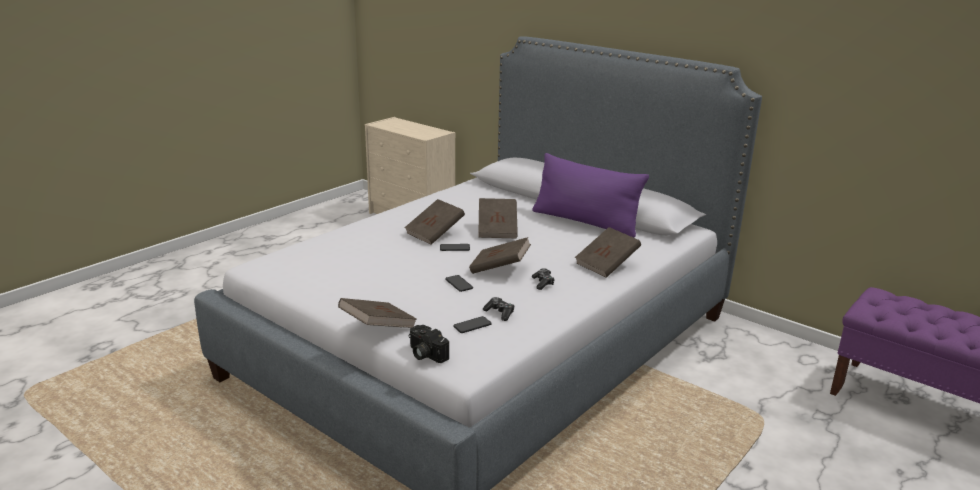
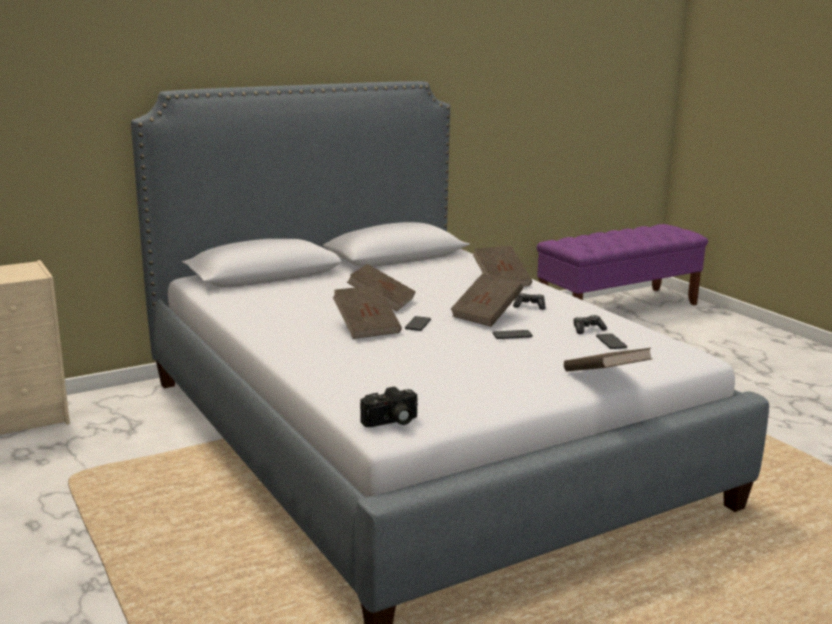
camera: 70 degrees left, 5 degrees down
camera [409,325,449,363] -> camera moved to [360,386,418,427]
purple pillow [532,153,649,238] -> none

